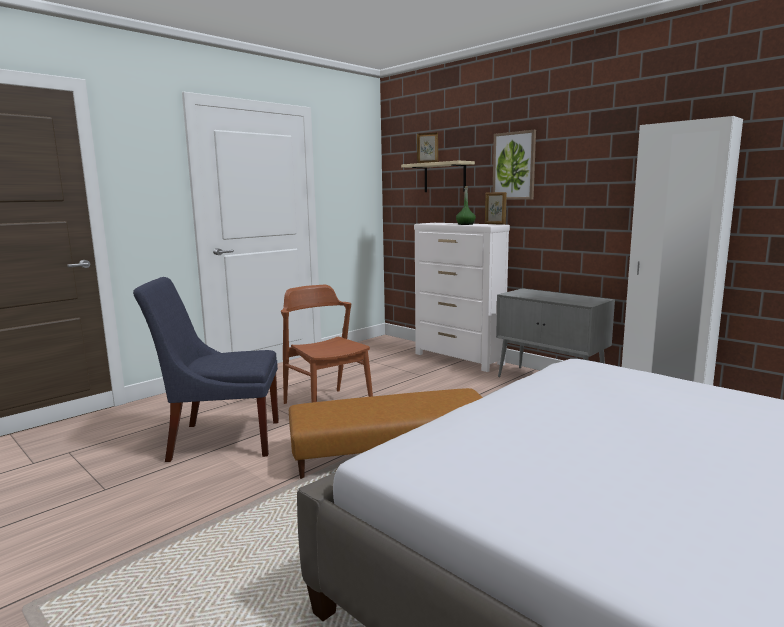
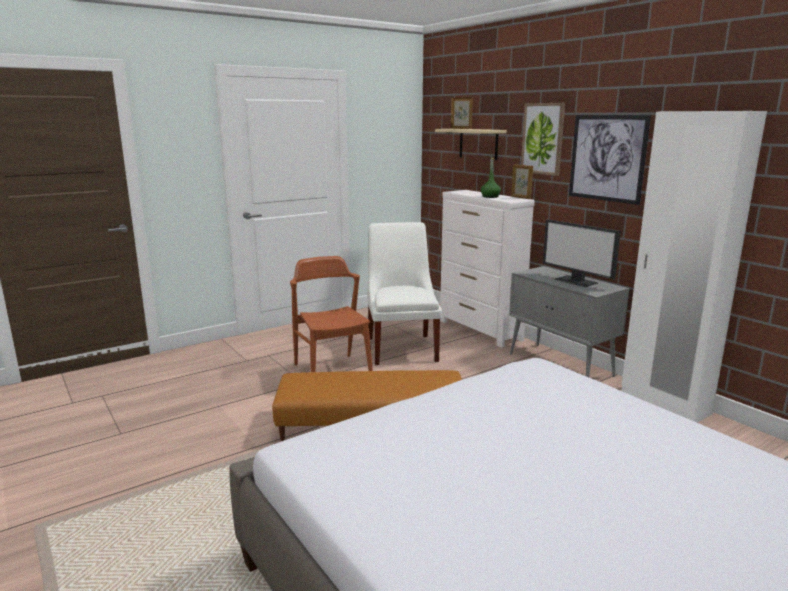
camera: 10 degrees right, 5 degrees up
blue chair [133,277,279,462] -> none
none -> white chair [367,222,442,365]
none -> monitor [543,219,621,287]
none -> picture [569,115,651,205]

